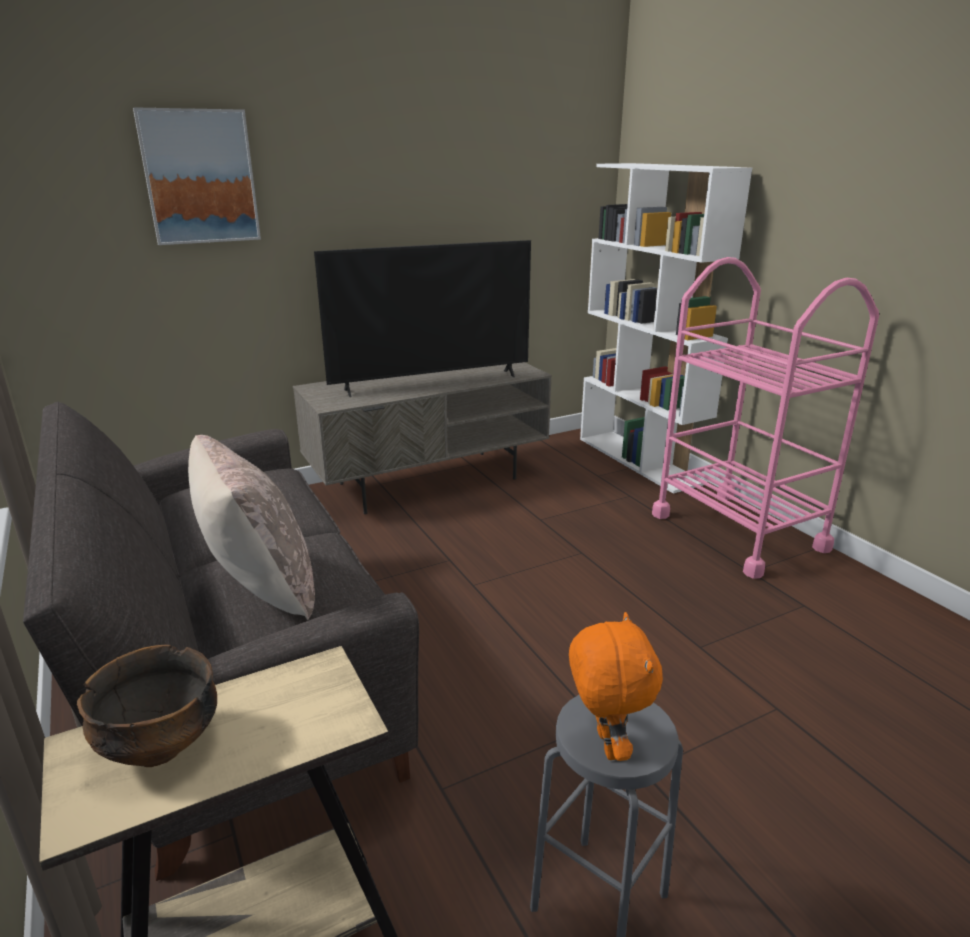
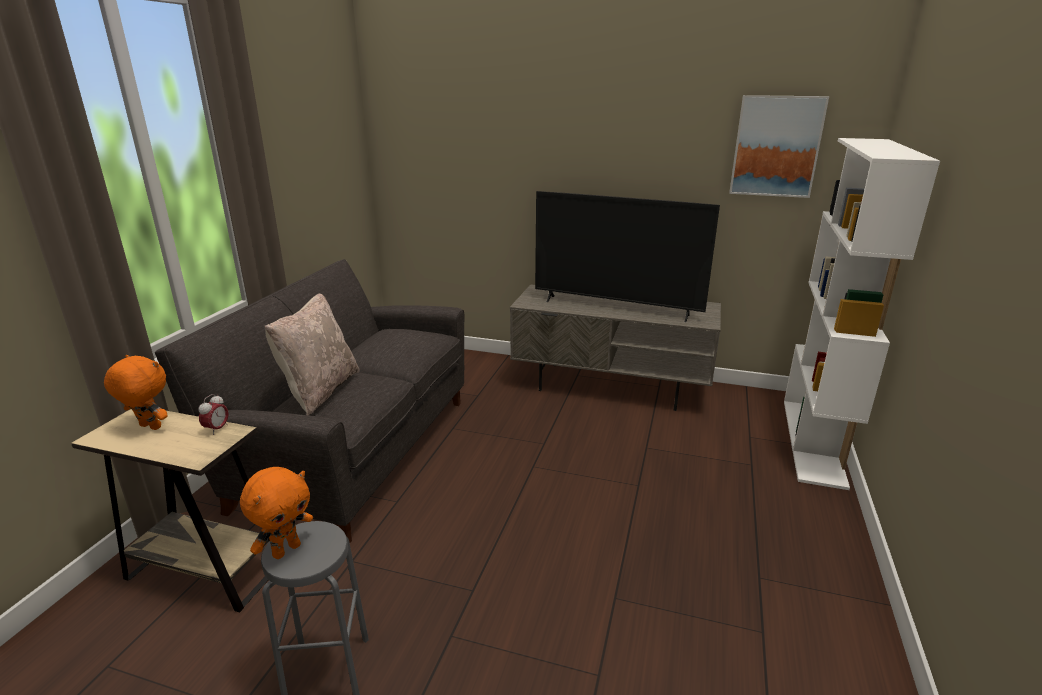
camera: 45 degrees right, 0 degrees up
bowl [77,645,217,767] -> orange plush toy [104,355,167,430]
picture [133,107,261,245] -> picture moved to [729,95,829,198]
pink cart [652,257,879,579] -> none
none -> alarm clock [198,394,229,435]

